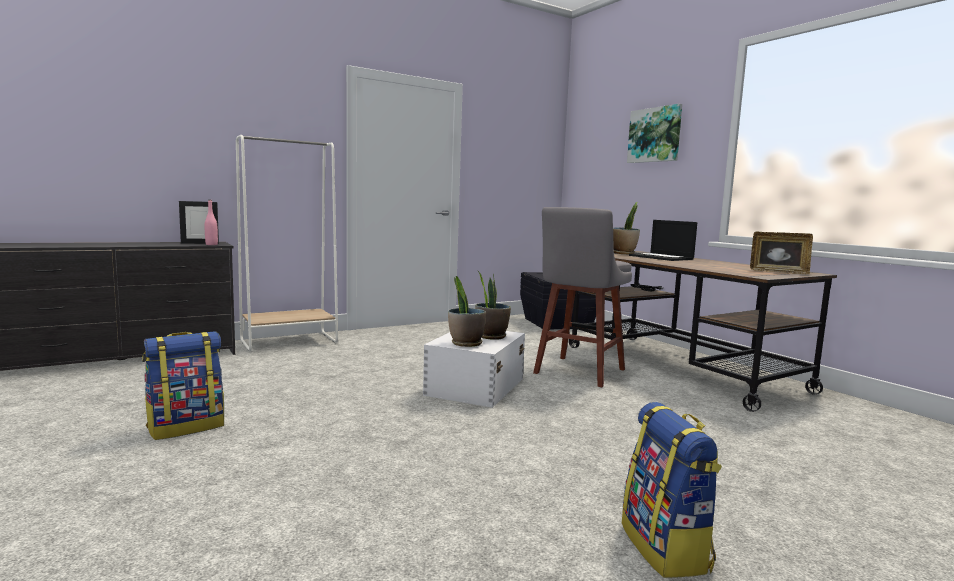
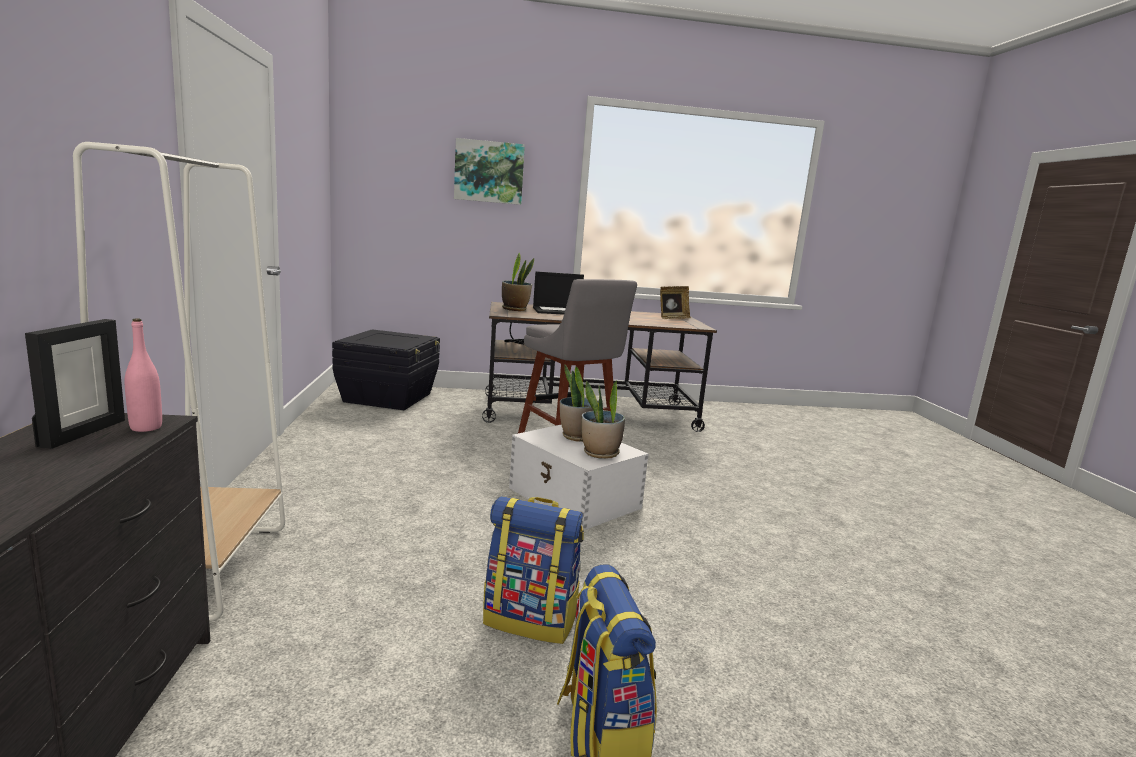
camera: 65 degrees left, 5 degrees up
backpack [622,402,722,578] -> backpack moved to [483,496,584,644]

